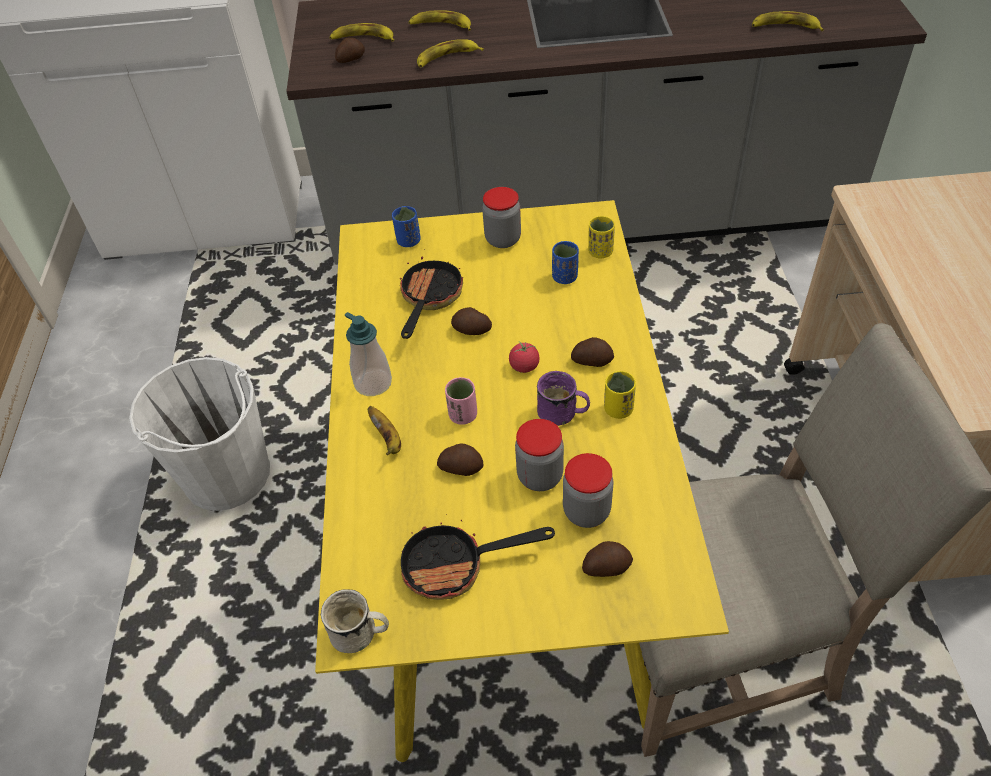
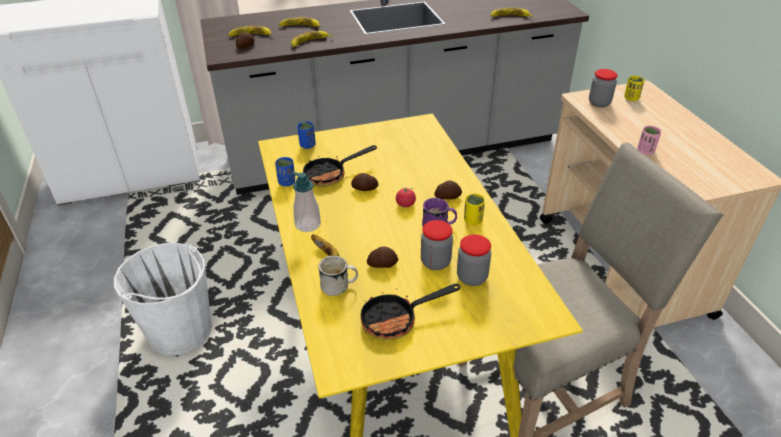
camera: 15 degrees left, 10 degrees down
white mug [321,589,389,653] -> white mug moved to [318,255,358,296]
frying pan [399,249,463,339] -> frying pan turned 120 degrees counterclockwise [303,145,377,186]
pink cup [445,377,477,425] -> pink cup moved to [637,126,661,155]
jar [482,187,521,248] -> jar moved to [589,69,618,107]
blue cup [552,241,579,284] -> blue cup moved to [275,157,295,187]
potato [582,541,633,577] -> none
yellow cup [588,216,615,259] -> yellow cup moved to [624,76,645,101]

